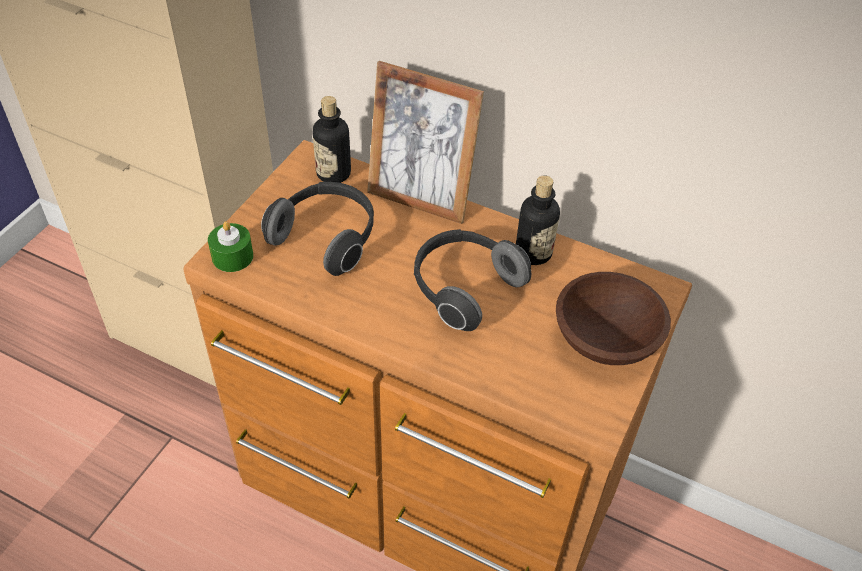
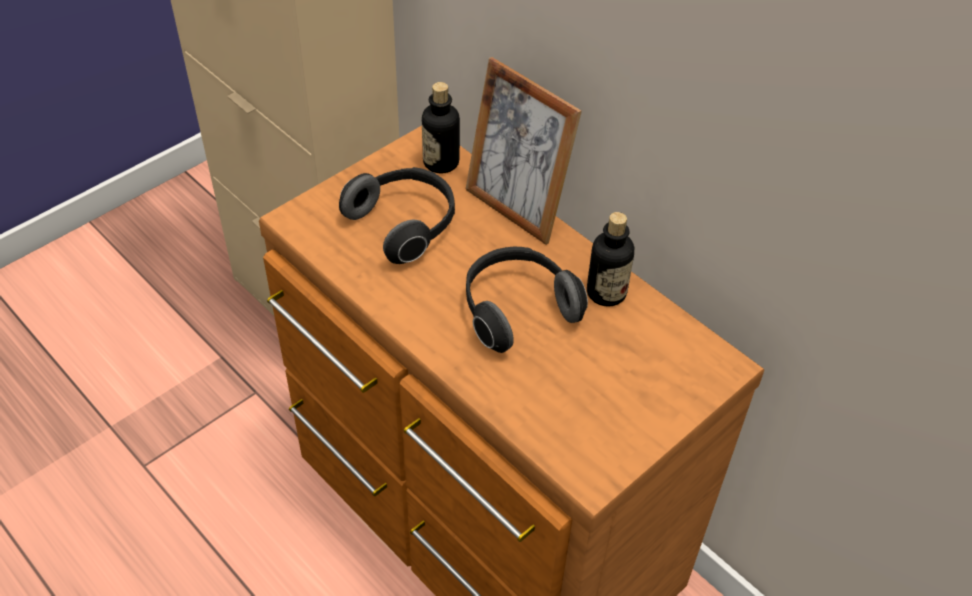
camera: 20 degrees right, 0 degrees up
green candle [208,221,253,272] -> none
brown bowl [556,272,671,365] -> none

